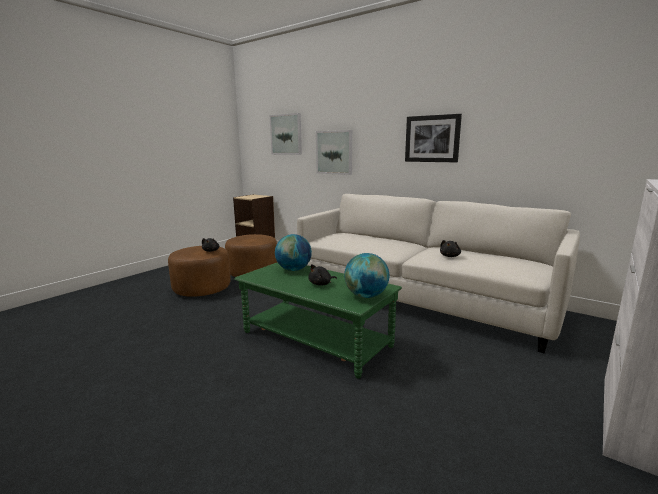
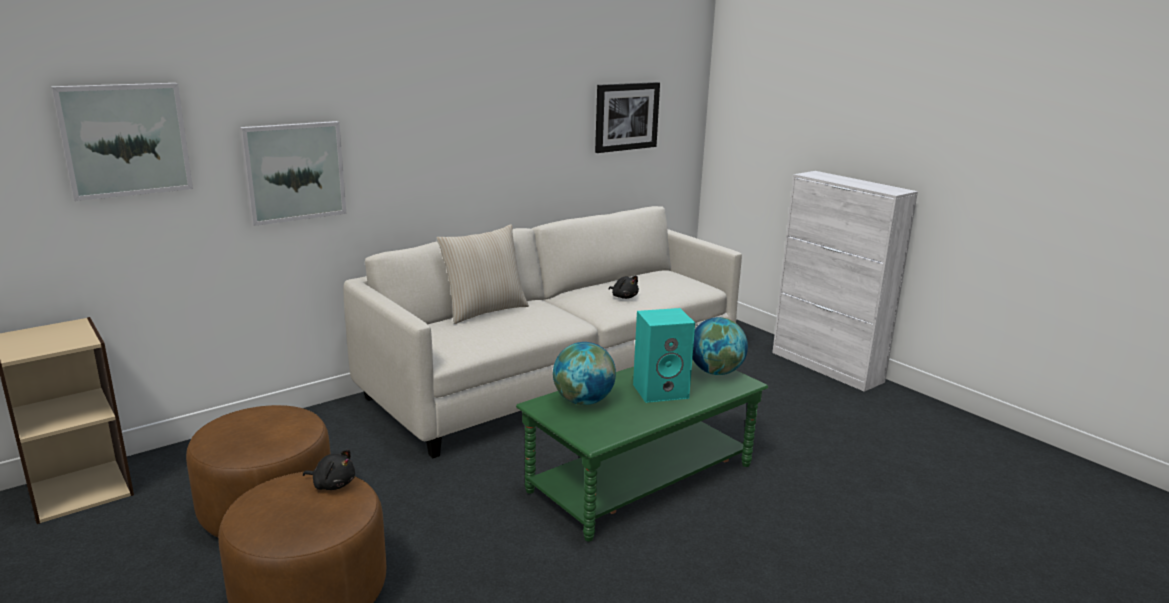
camera: 75 degrees left, 5 degrees up
black plush toy [308,264,337,286] -> turquoise speaker [633,308,695,403]
picture [405,114,462,162] -> picture moved to [595,82,660,153]
none -> beige pillow [437,224,529,324]

